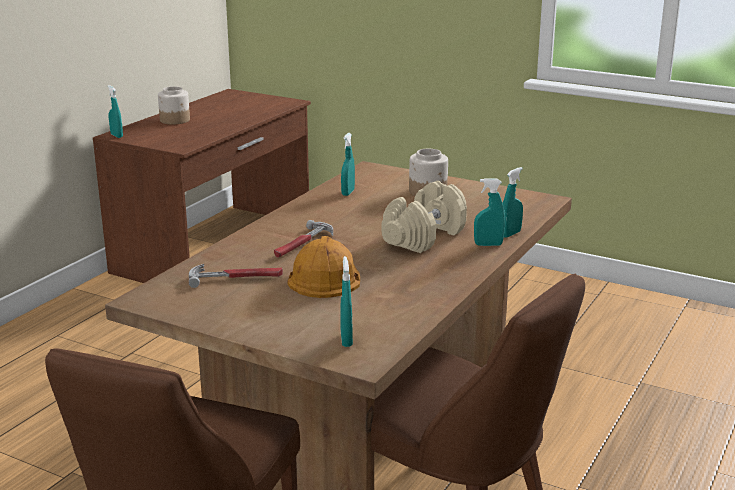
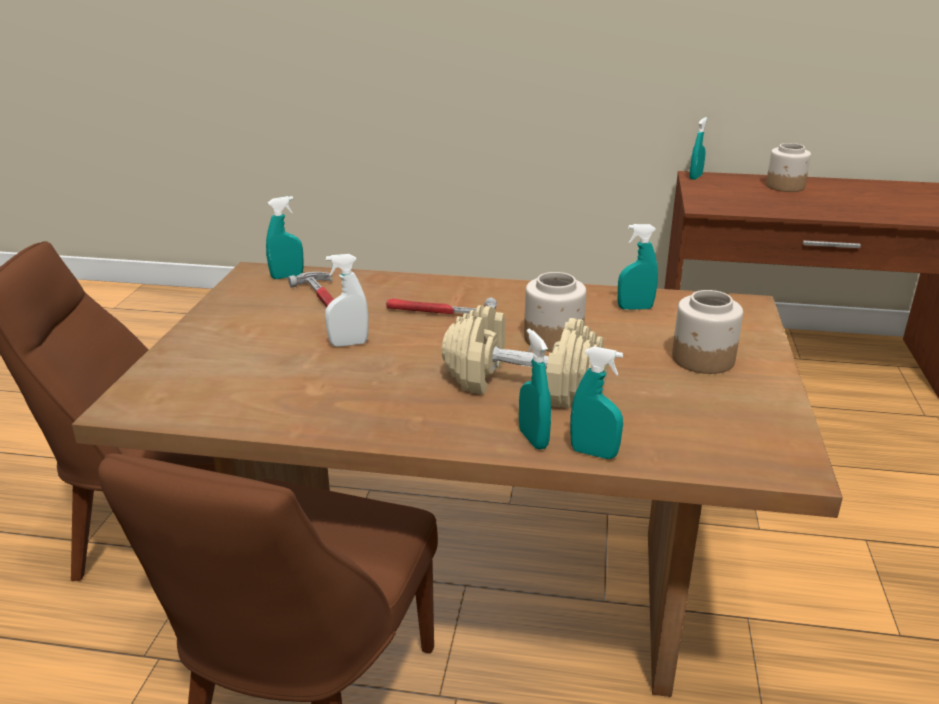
camera: 70 degrees right, 5 degrees up
orange hard hat [287,236,360,298] -> white spray bottle [325,254,369,347]
turquoise spray bottle [340,256,353,347] -> turquoise spray bottle moved to [266,196,304,279]
none -> jar [524,272,586,352]

